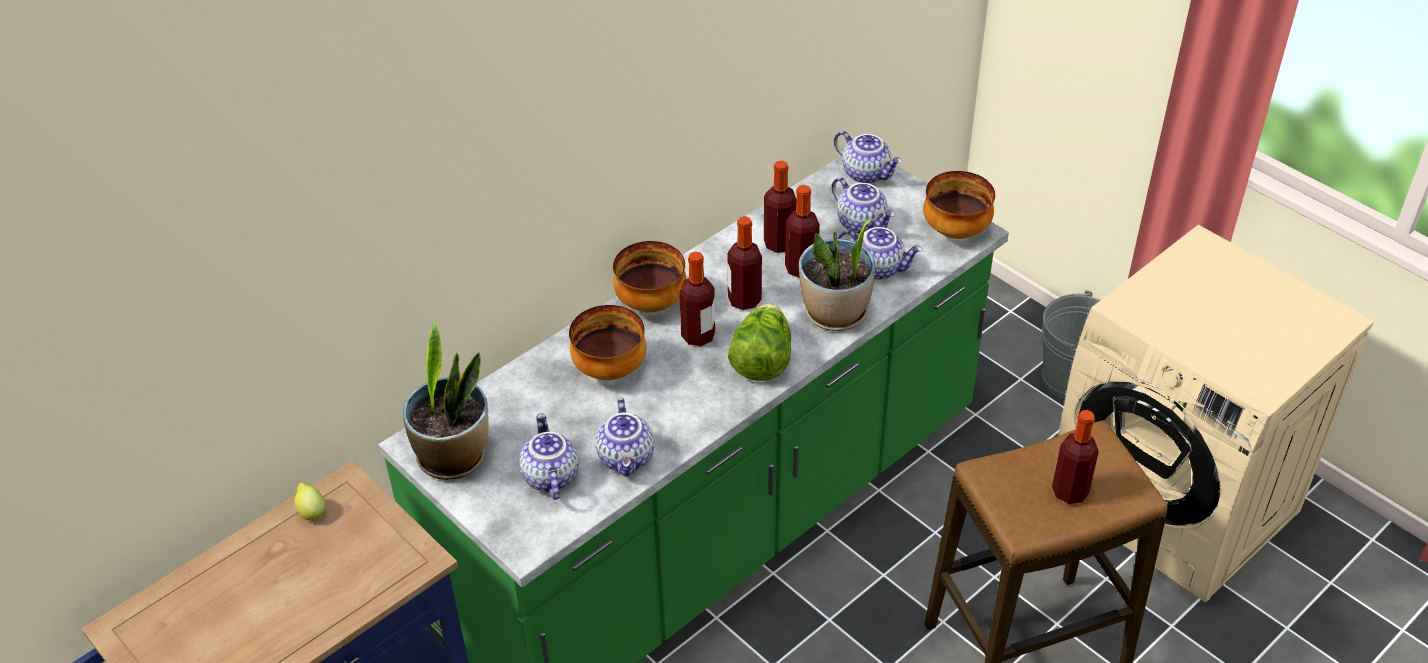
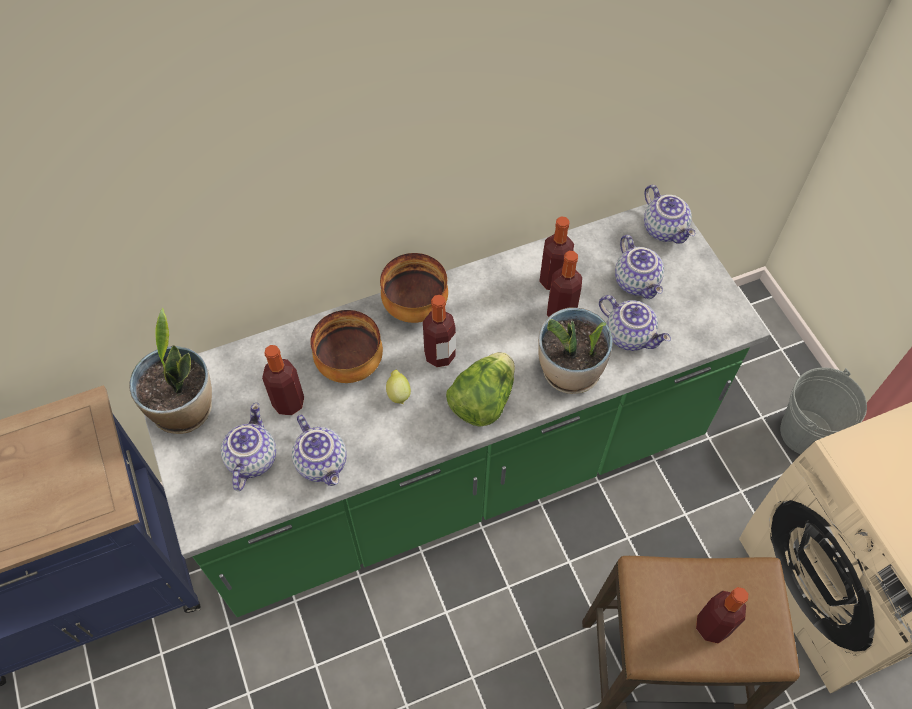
camera: 20 degrees right, 15 degrees up
lemon [295,482,326,521] -> lemon moved to [386,369,411,404]
teapot [595,398,654,477] -> teapot turned 45 degrees counterclockwise [292,415,347,486]
bottle [727,216,762,310] -> bottle moved to [262,345,304,415]
bowl [923,171,995,239] -> none

